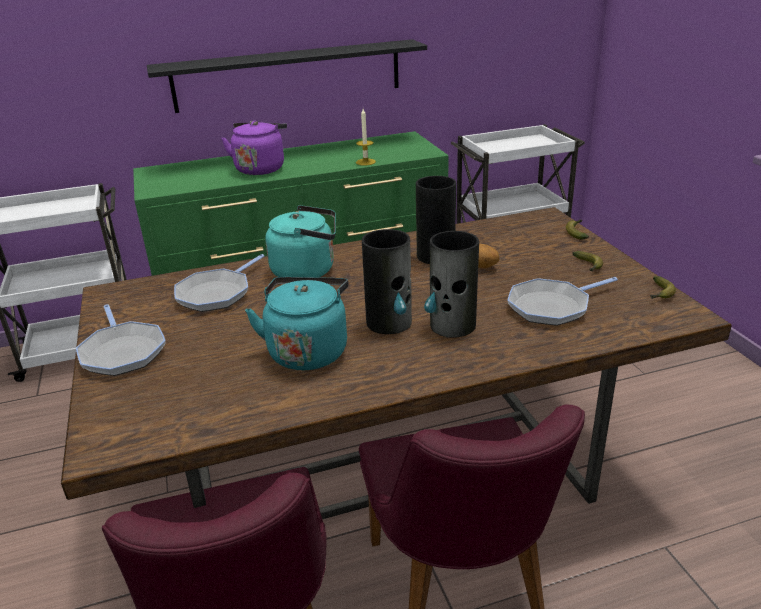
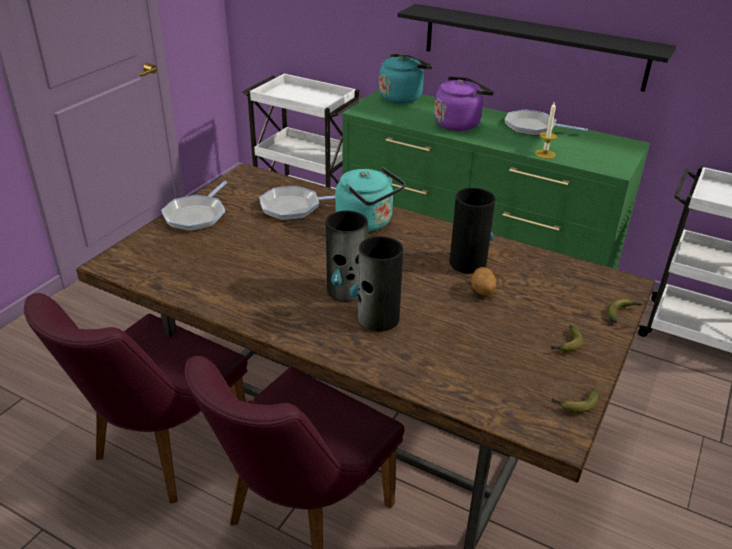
camera: 45 degrees right, 5 degrees up
turquoise kettle [245,277,349,370] -> turquoise kettle moved to [379,53,433,104]
frying pan [507,277,618,326] -> frying pan moved to [505,110,588,136]

